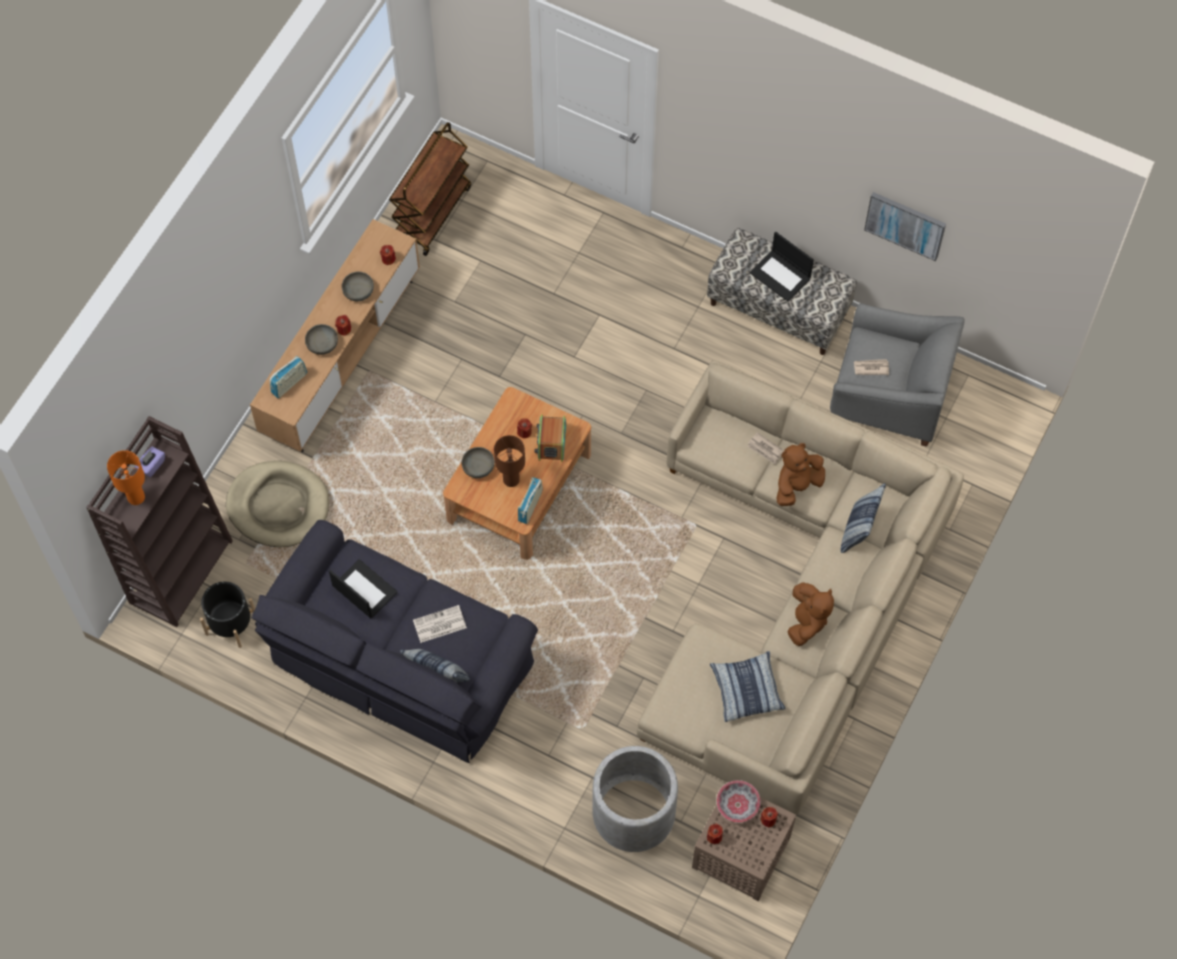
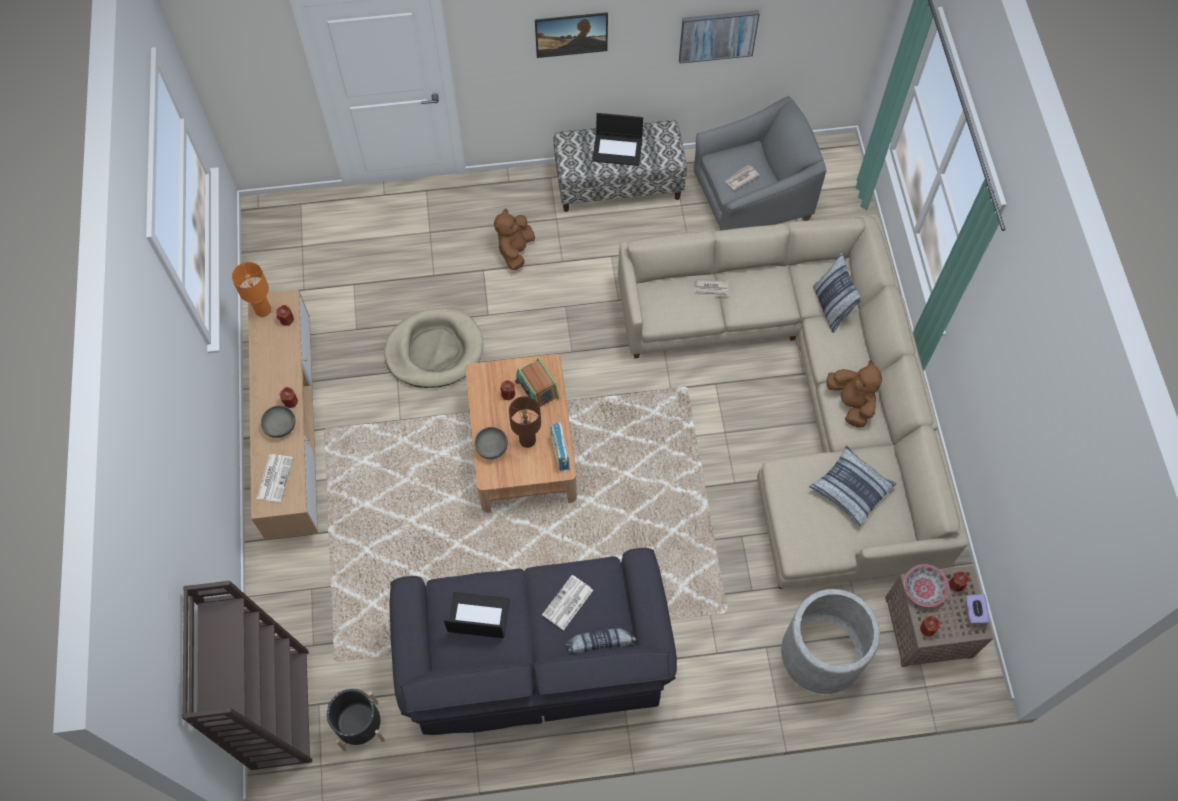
camera: 35 degrees left, 0 degrees up
orange table lamp [107,450,145,505] -> orange table lamp moved to [232,262,271,317]
purple tissue box [135,447,165,477] -> purple tissue box moved to [966,594,989,624]
beige dog bed [226,461,329,547] -> beige dog bed moved to [384,308,483,388]
radio [270,356,307,398] -> newspaper [257,454,293,502]
grey bowl [342,272,374,301] -> none
brown cart [389,122,471,256] -> none
brown plush toy [776,443,825,506] -> brown plush toy moved to [494,208,535,270]
none -> picture [535,12,608,58]

